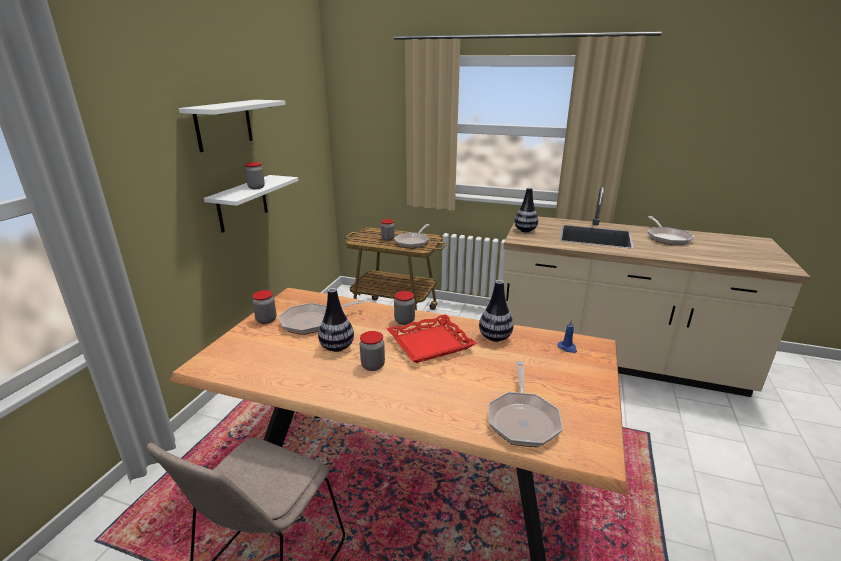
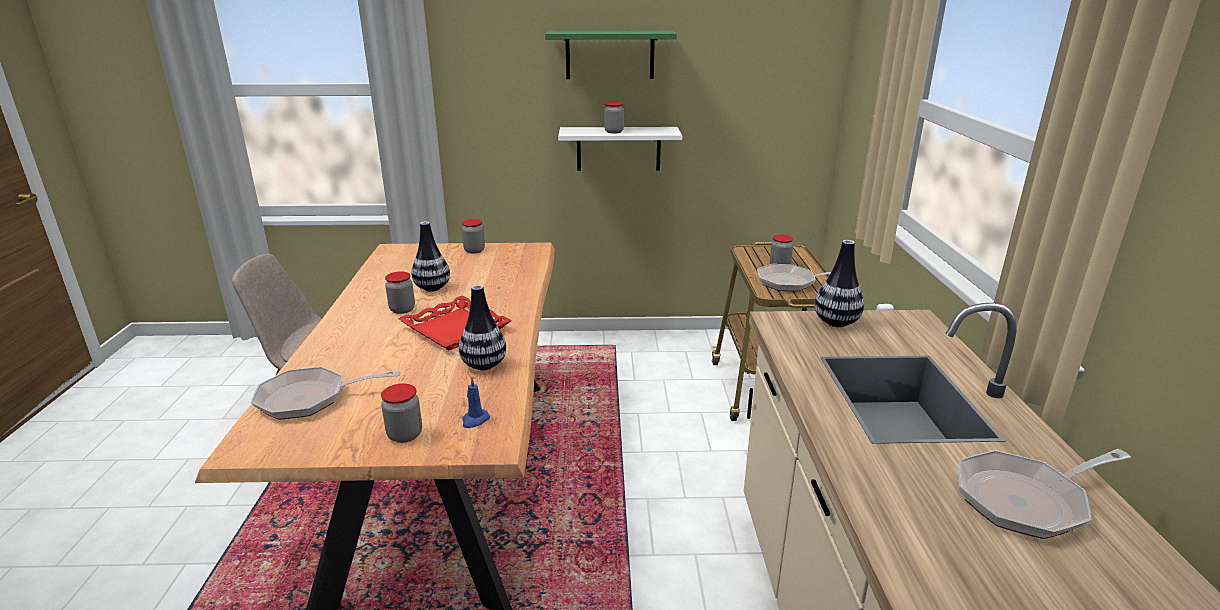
camera: 70 degrees right, 0 degrees up
white shelf [179,100,286,152] -> green shelf [545,30,677,79]
frying pan [279,299,366,335] -> none
jar [394,291,415,325] -> jar moved to [381,383,422,443]

